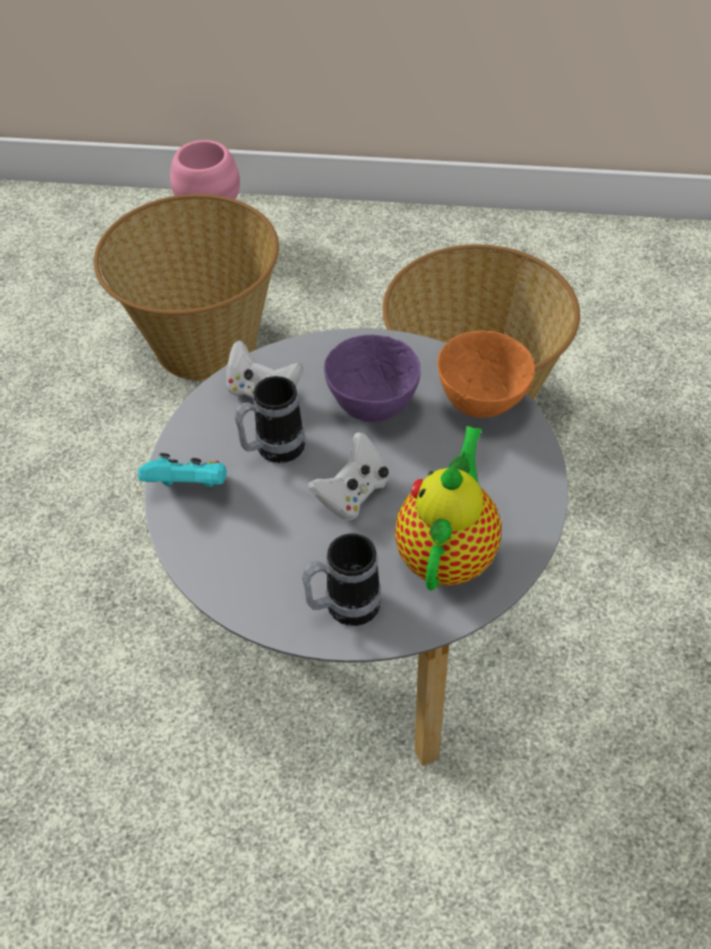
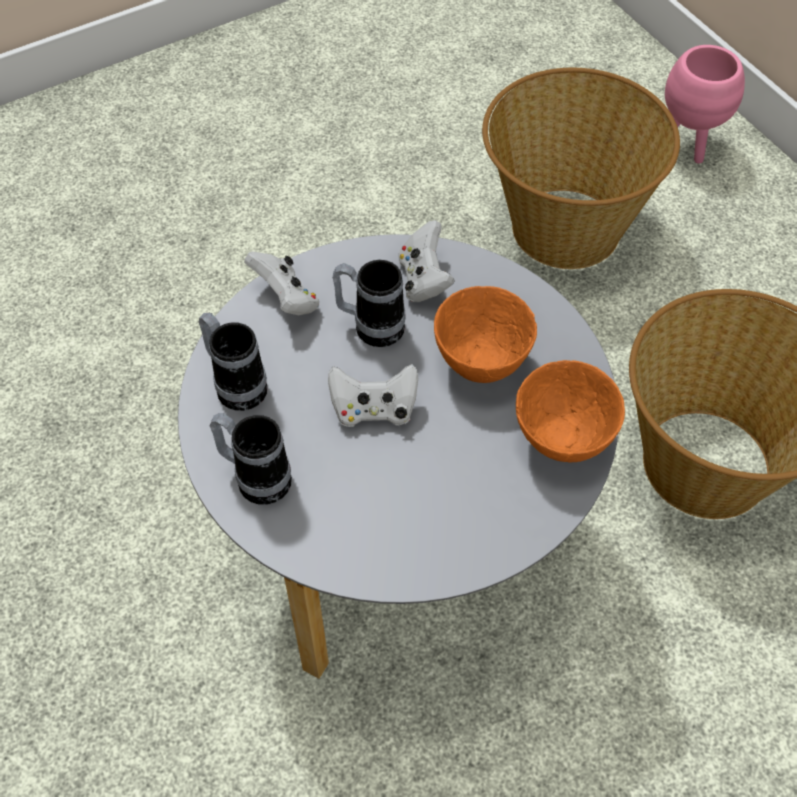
camera: 50 degrees right, 5 degrees up
turquoise game controller [138,453,227,488] -> white game controller [244,252,319,315]
purple bowl [324,335,421,422] -> orange bowl [434,286,537,383]
teapot [395,426,501,591] -> none
none -> mug [199,313,268,411]

